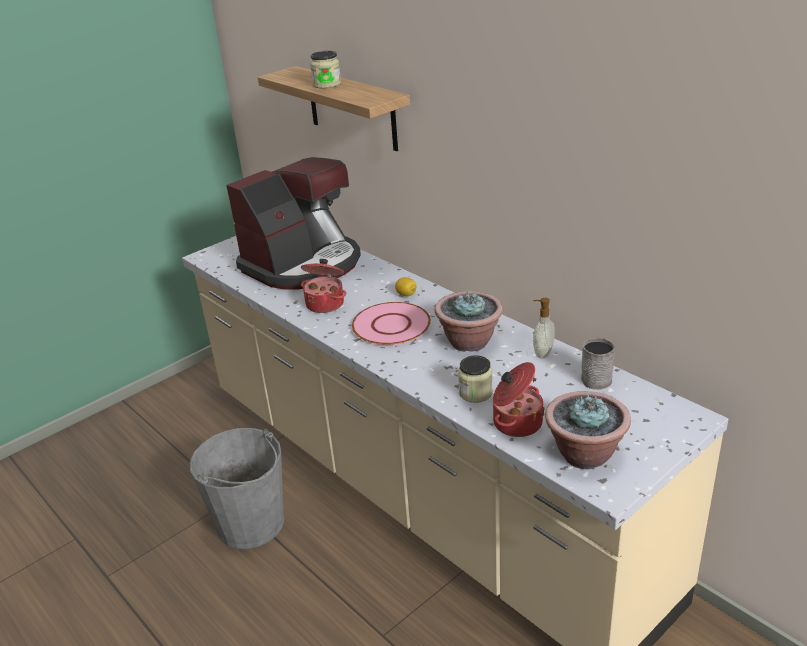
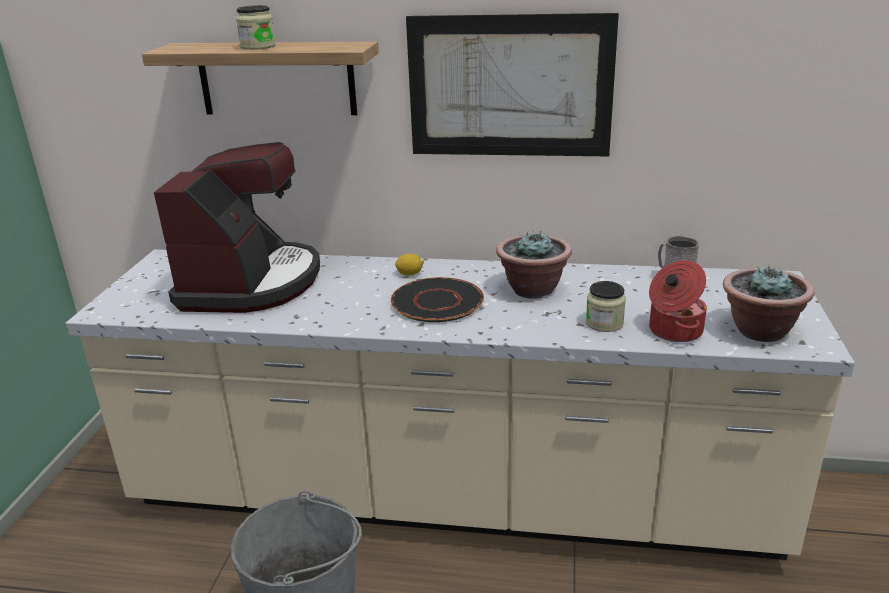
camera: 40 degrees left, 5 degrees down
cooking pot [301,259,346,313] -> none
pink plate [352,302,431,346] -> black plate [391,277,484,322]
soap dispenser [533,298,555,358] -> none
none -> picture [406,13,619,156]

